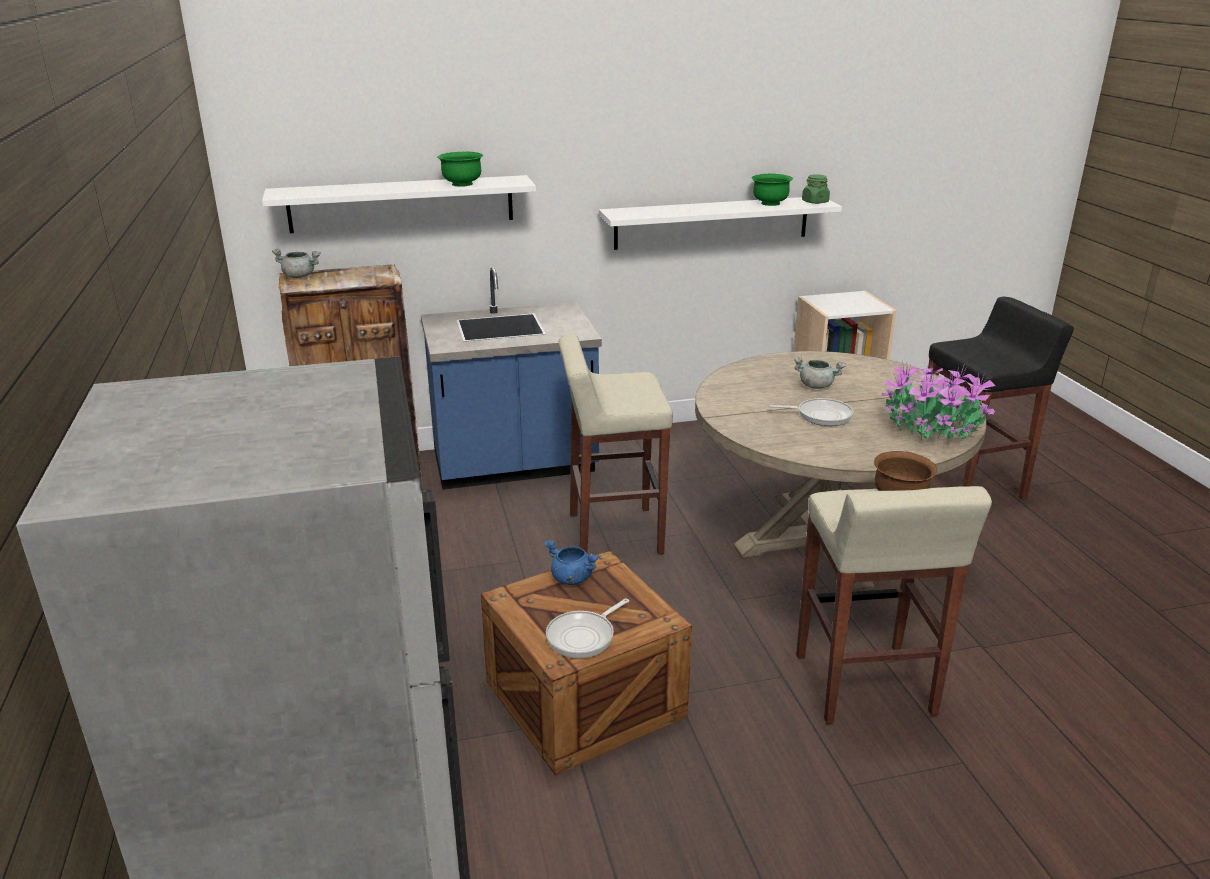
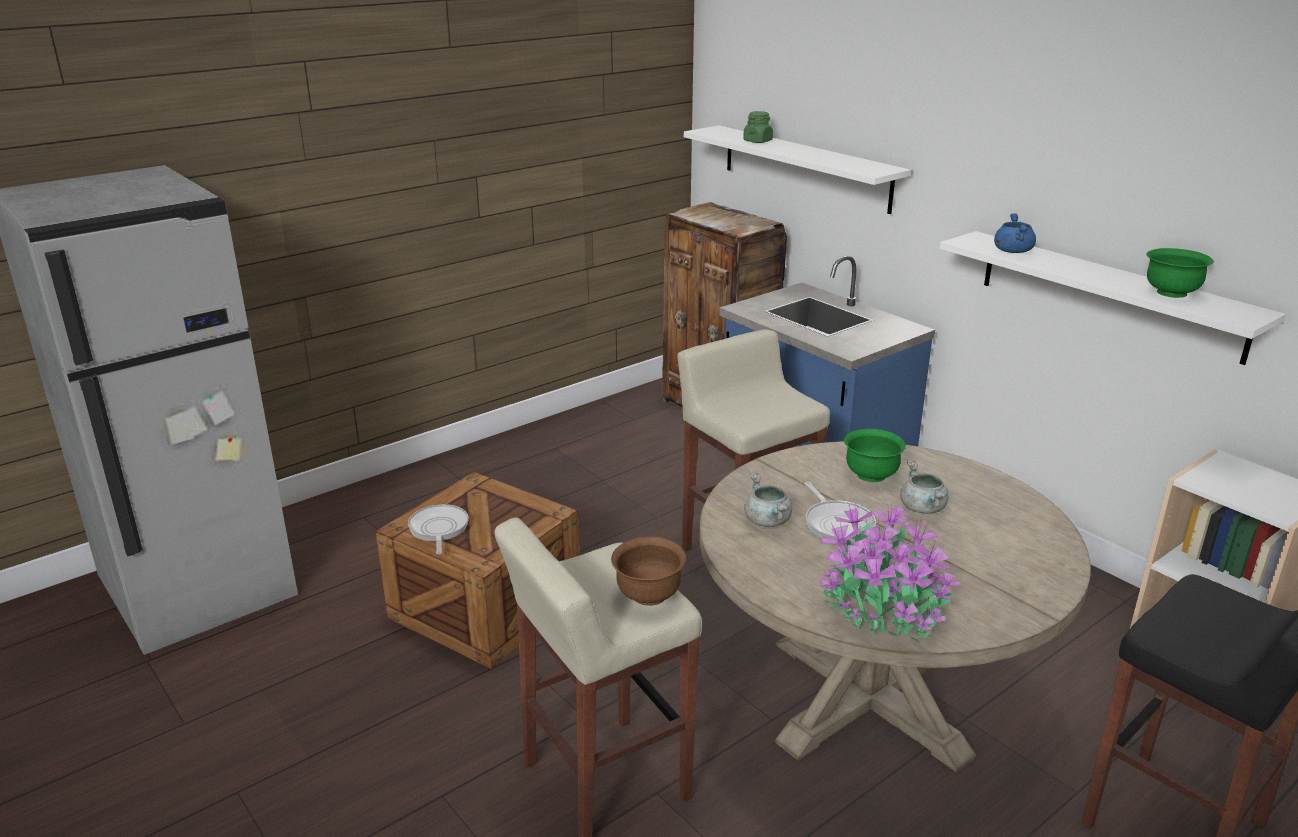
camera: 65 degrees right, 0 degrees up
grey cooking pot [272,249,321,278] -> grey cooking pot moved to [744,473,792,527]
green bowl [437,152,483,187] -> green bowl moved to [844,429,906,482]
blue cooking pot [544,540,599,585] -> blue cooking pot moved to [994,213,1036,253]
frying pan [546,598,629,658] -> frying pan turned 60 degrees clockwise [408,504,469,554]
green jar [802,174,830,204] -> green jar moved to [743,111,773,143]

